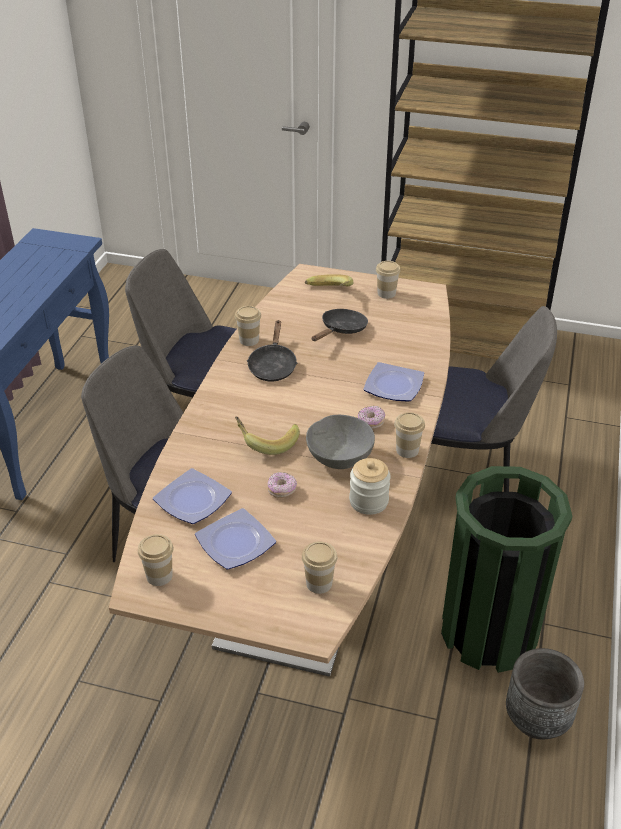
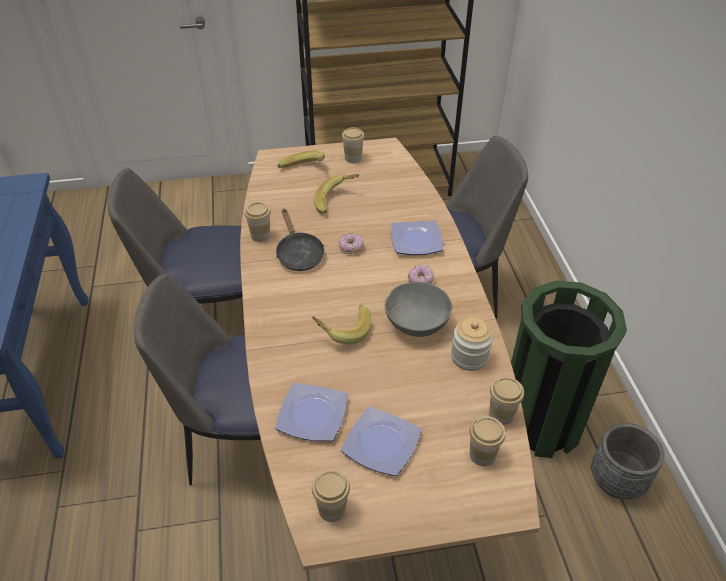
camera: 25 degrees left, 5 degrees up
donut [267,472,297,498] -> donut moved to [339,233,364,254]
black frying pan [312,309,368,341] -> banana [314,174,359,214]
cup [394,412,425,458] -> cup moved to [489,377,524,425]

